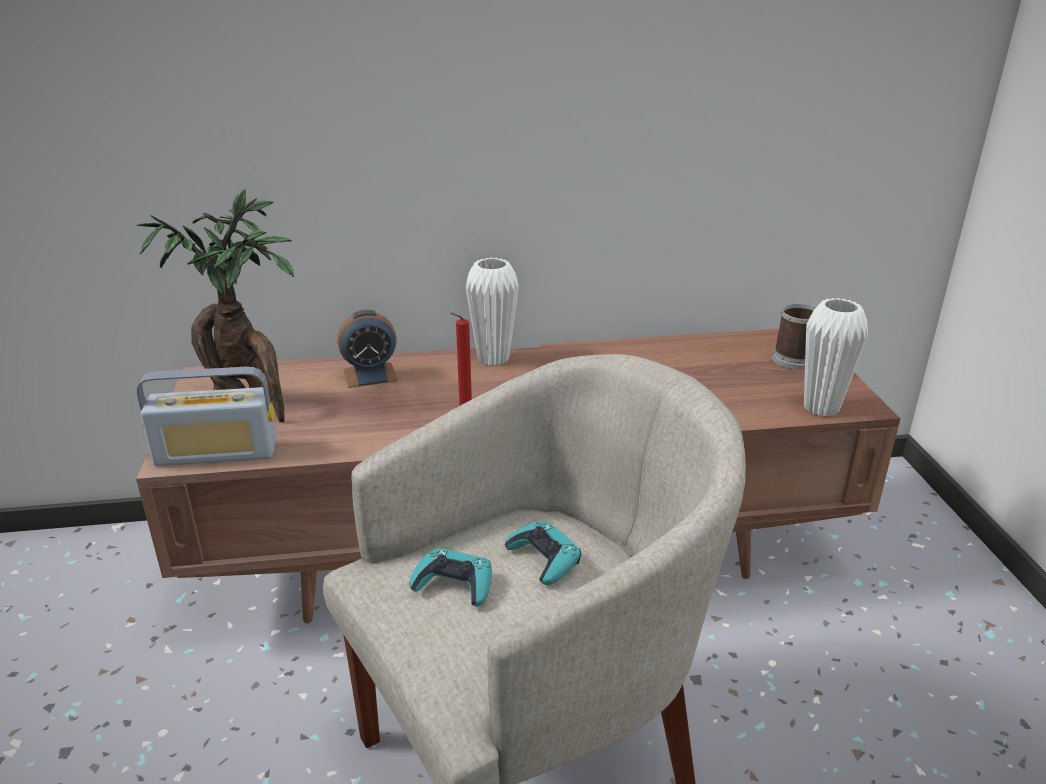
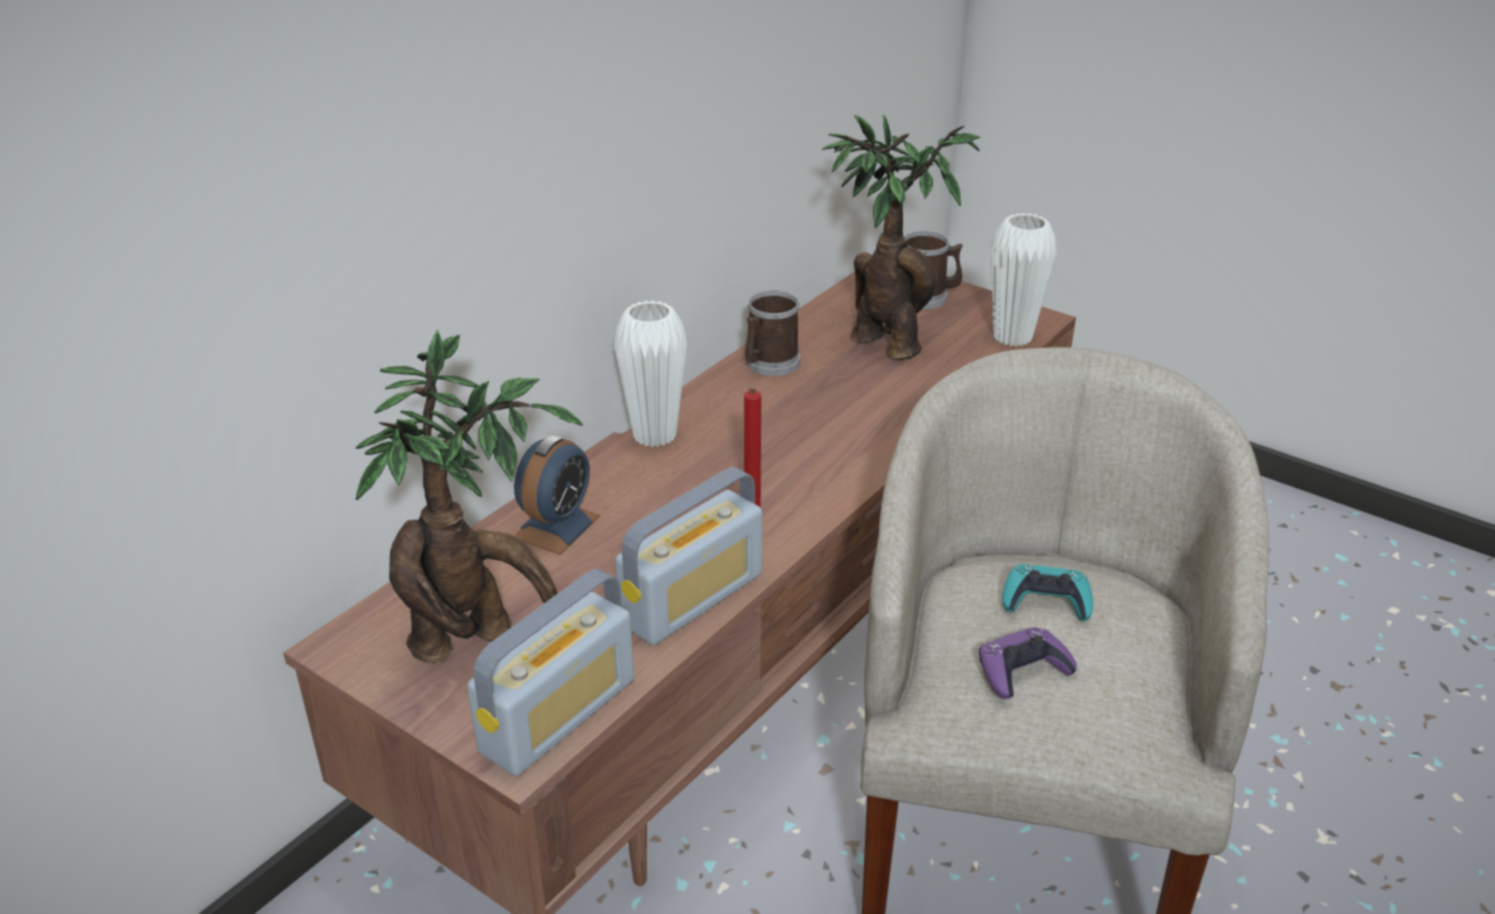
camera: 45 degrees left, 5 degrees up
turquoise game controller [409,548,492,606] -> purple game controller [979,627,1077,699]
none -> radio [615,467,763,645]
none -> mug [745,291,800,376]
none -> potted plant [822,115,980,360]

